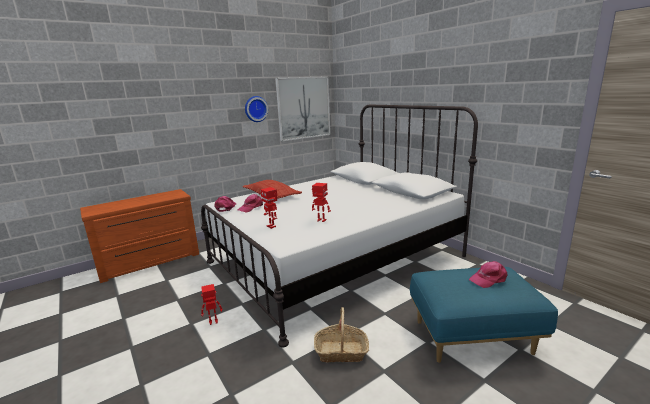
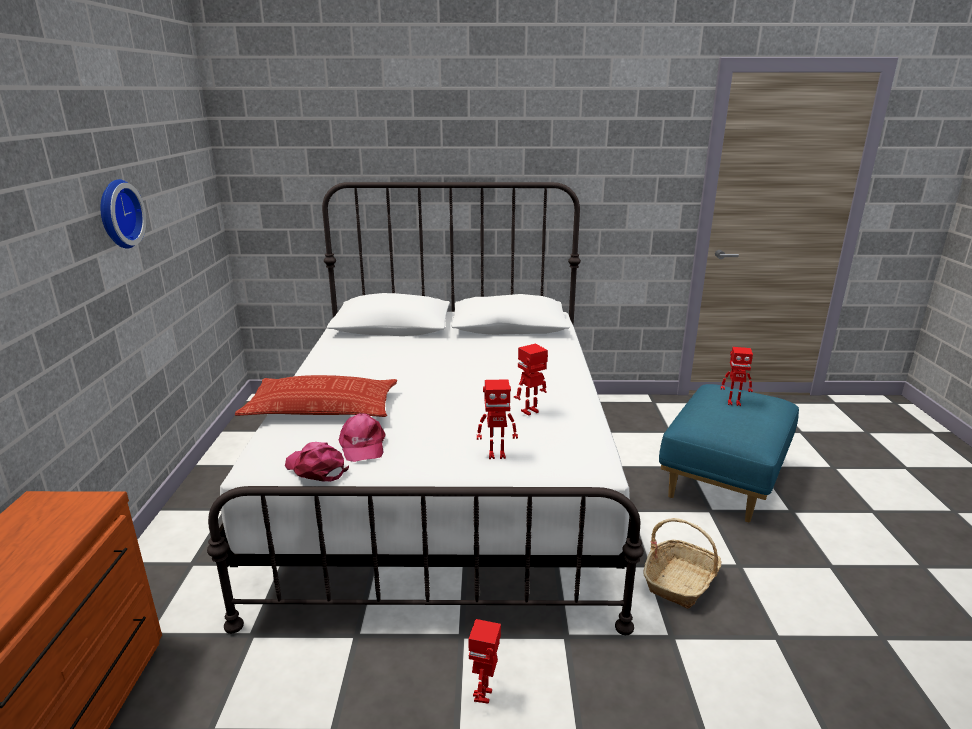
camera: 55 degrees left, 5 degrees up
picture [275,76,330,141] -> none
pink cap [469,261,508,288] -> toy robot [721,347,753,406]

